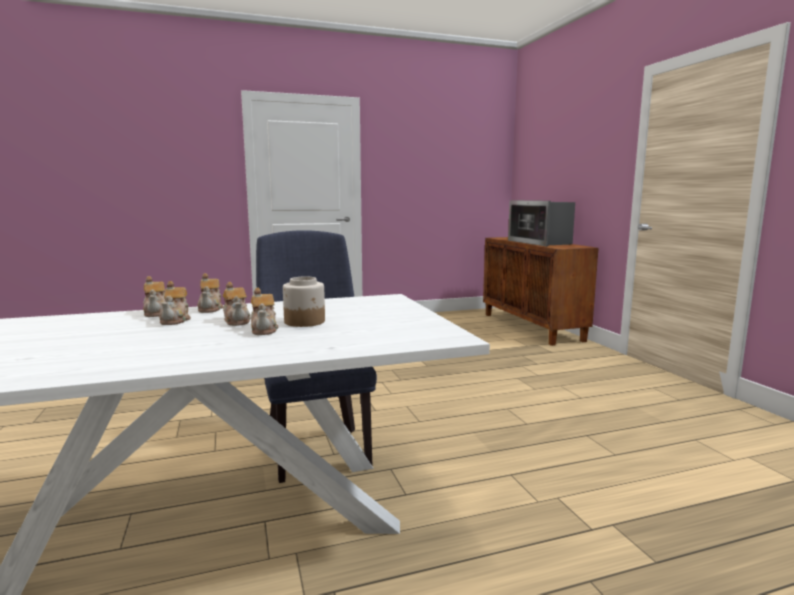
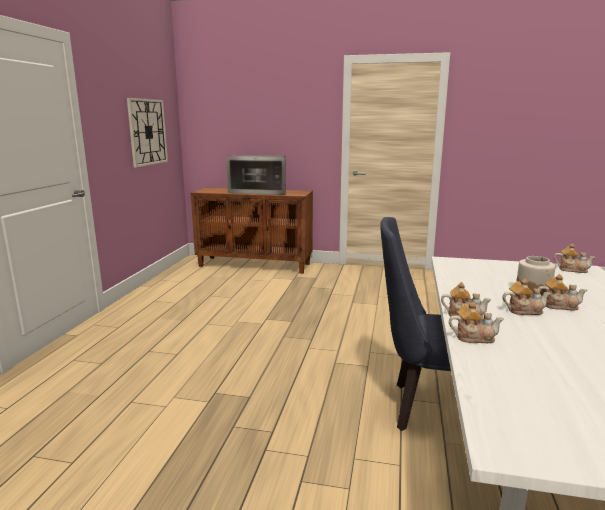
camera: 60 degrees left, 5 degrees up
teapot [159,281,191,325] -> teapot moved to [554,243,595,273]
none -> wall clock [127,98,168,167]

